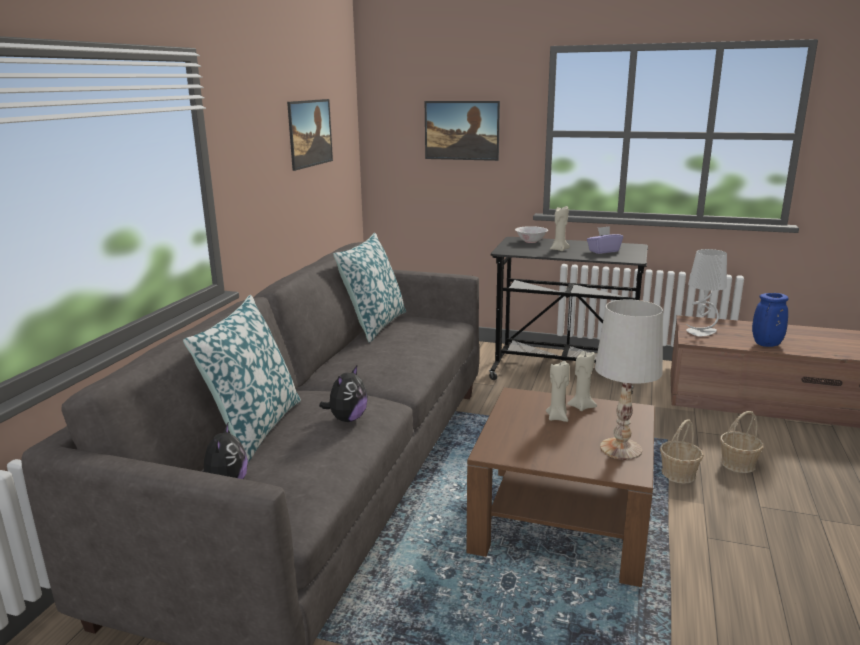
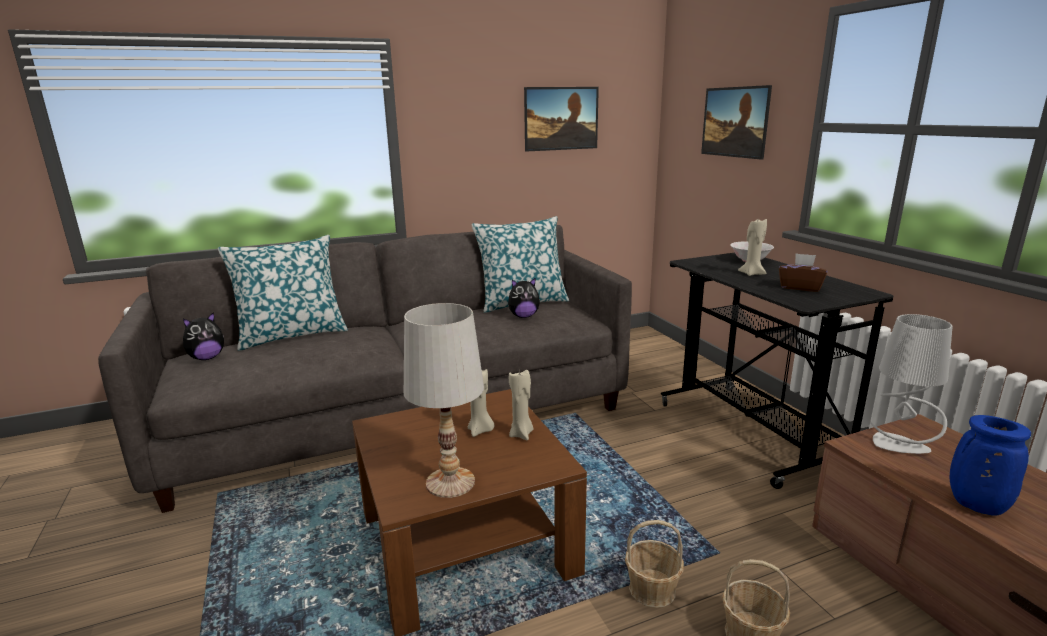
camera: 50 degrees right, 0 degrees up
plush toy [319,366,368,422] -> plush toy moved to [508,278,540,318]
purple tissue box [587,226,623,254] -> brown tissue box [779,253,827,292]

